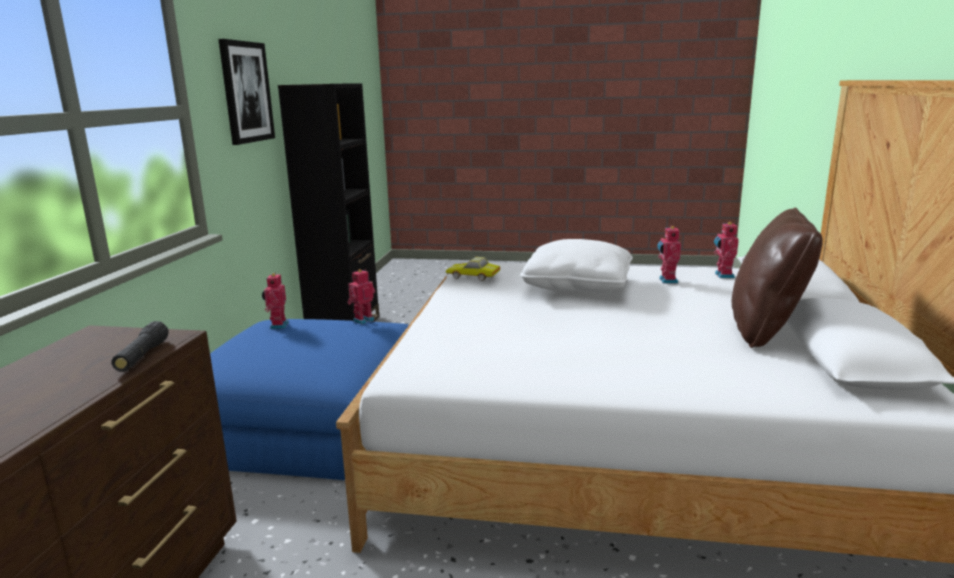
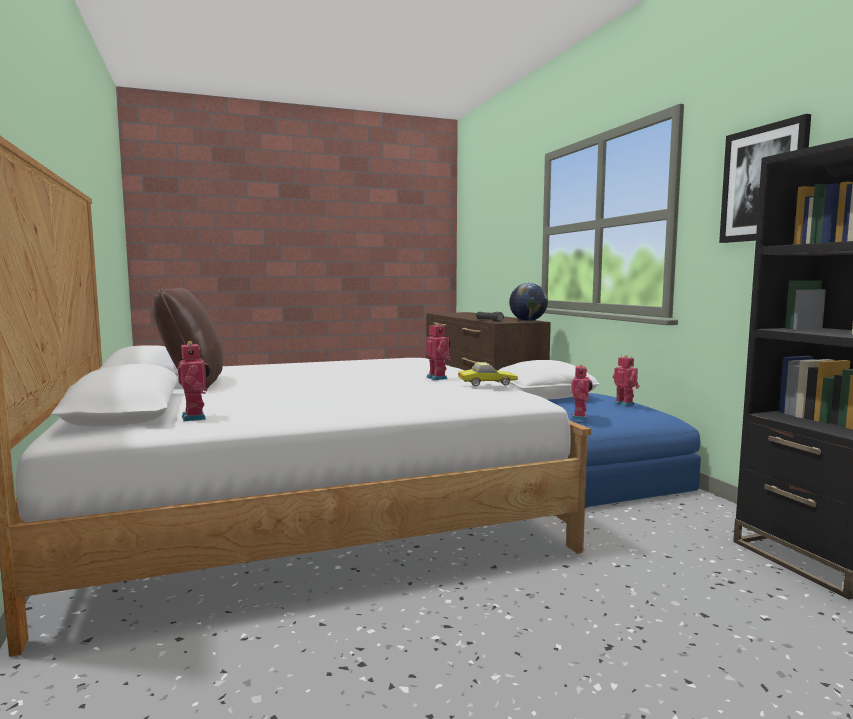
camera: 150 degrees right, 10 degrees down
white pillow [520,239,633,292] -> white pillow moved to [498,360,600,399]
toy robot [657,225,681,283] -> toy robot moved to [426,323,451,380]
none -> globe [509,283,548,321]

